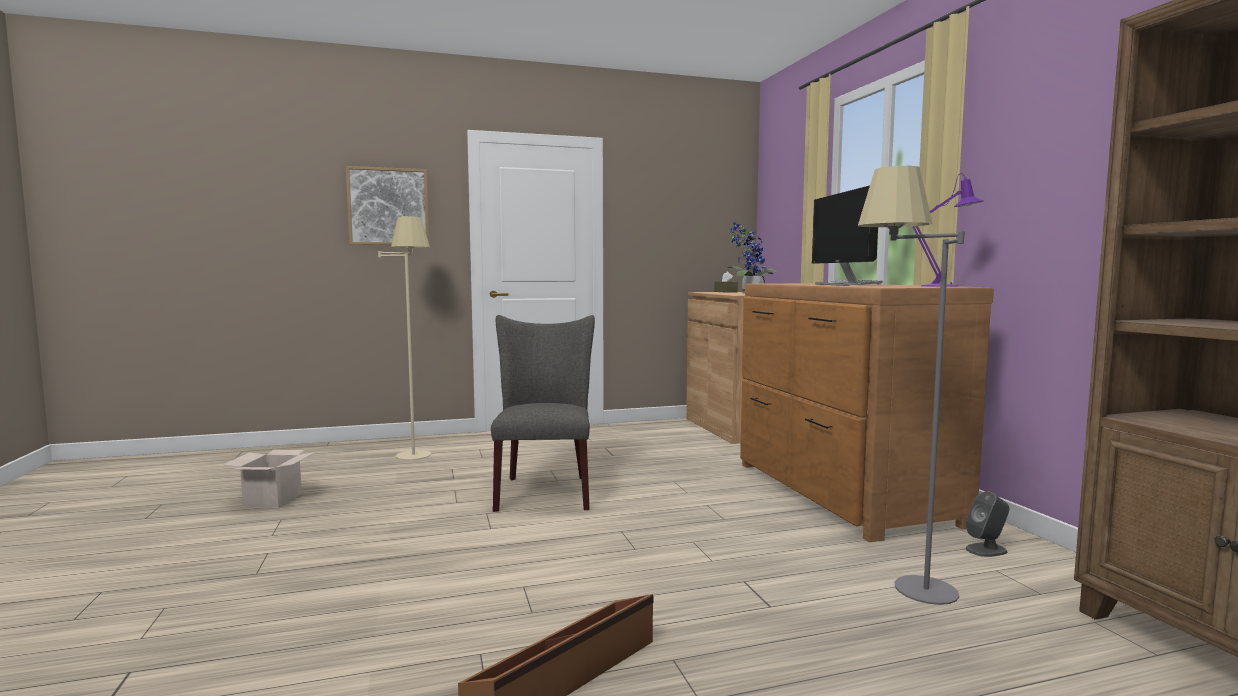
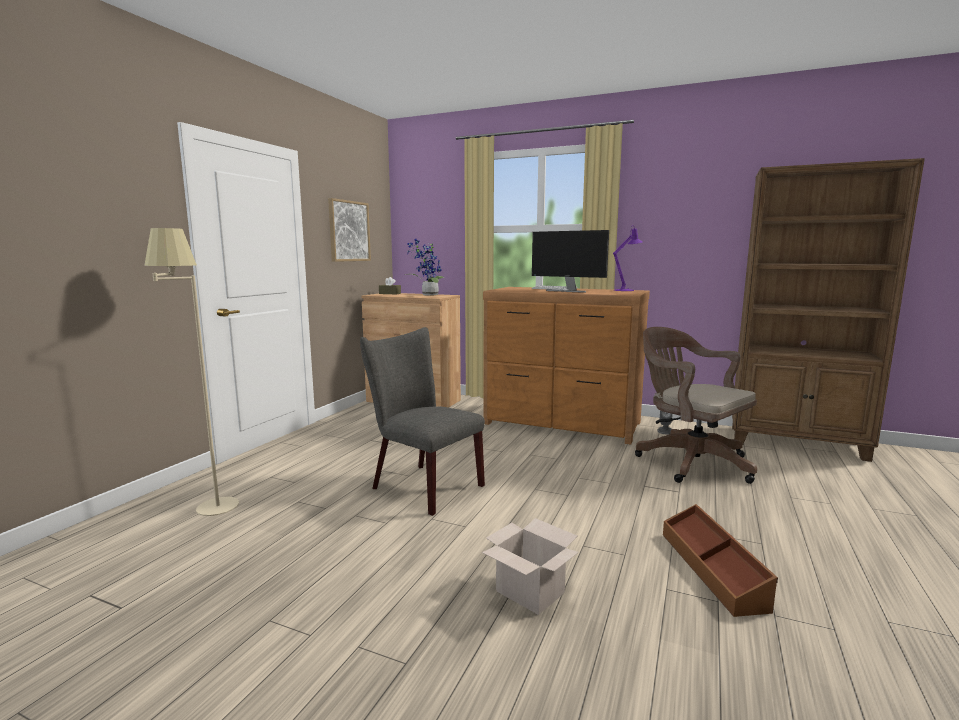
camera: 50 degrees left, 5 degrees up
cardboard box [223,450,315,508] -> cardboard box moved to [482,518,579,615]
picture [346,166,429,245] -> picture moved to [328,198,371,262]
grey floor lamp [858,166,965,605] -> brown office chair [635,327,757,484]

